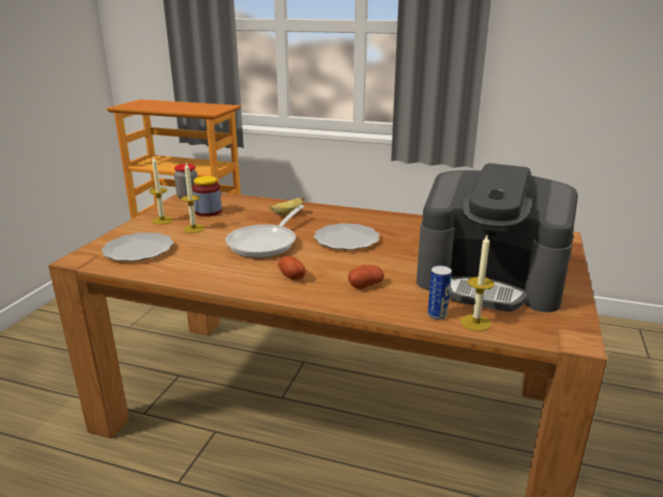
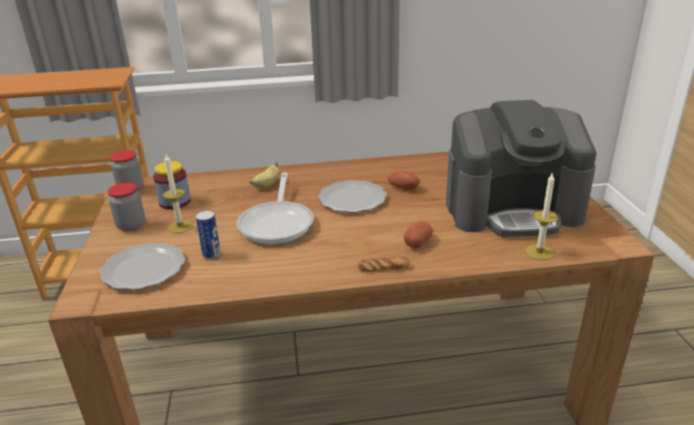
camera: 25 degrees left, 5 degrees up
candle [149,155,173,225] -> jar [108,183,145,231]
potato [278,256,306,280] -> potato moved to [387,171,420,190]
can [428,265,452,320] -> can moved to [196,210,221,260]
none -> bread [358,256,410,272]

